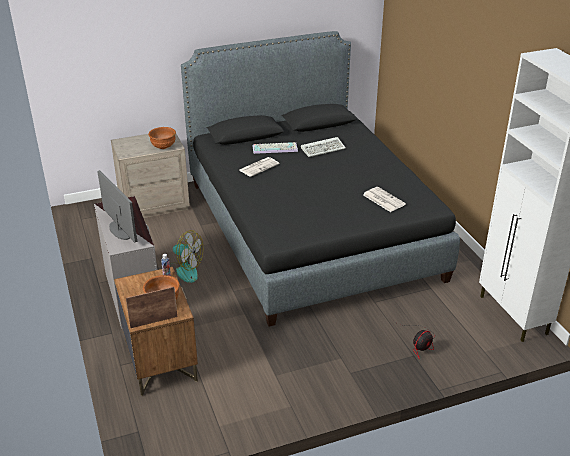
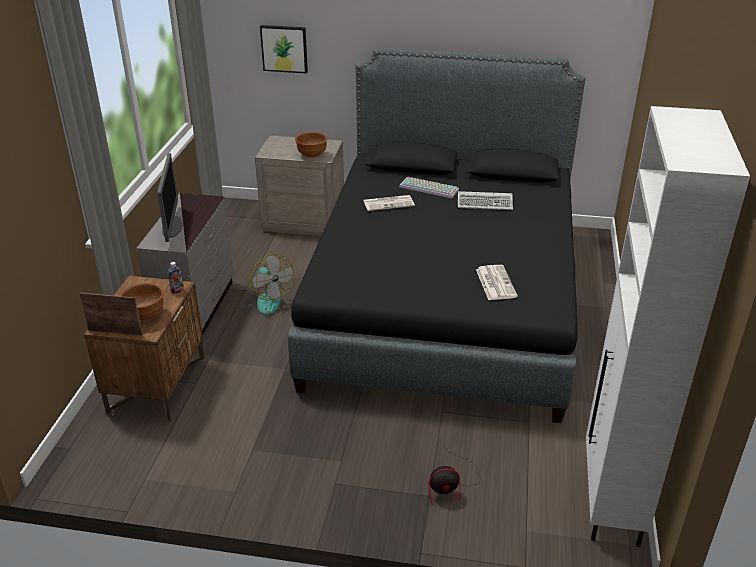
camera: 30 degrees right, 0 degrees up
none -> picture [260,25,308,73]

